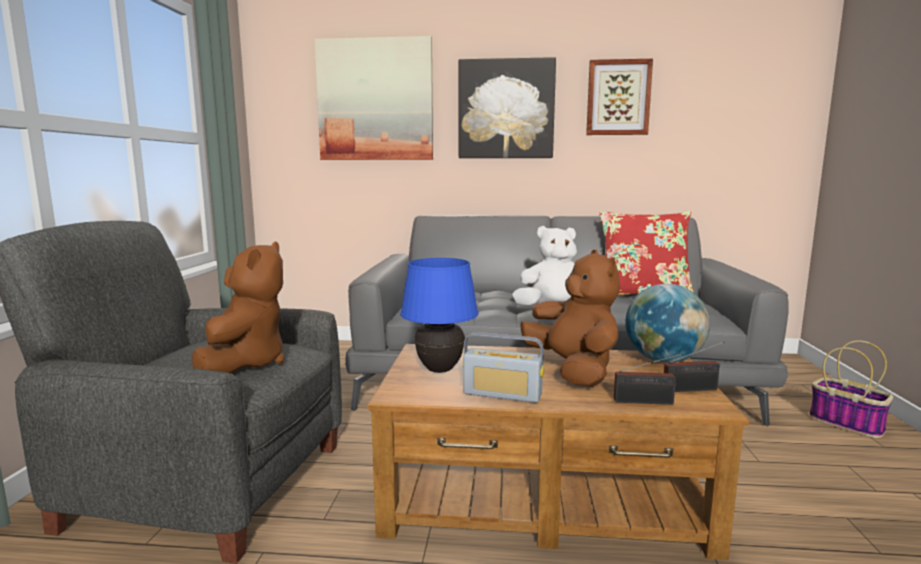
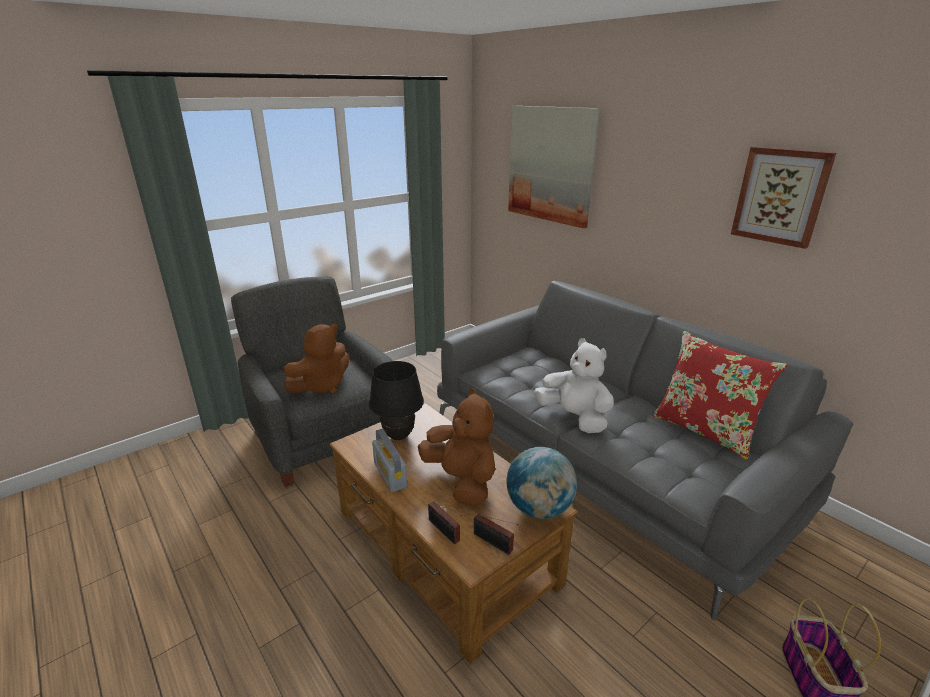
camera: 45 degrees right, 15 degrees up
blue table lamp [400,258,478,373] -> black table lamp [369,361,424,440]
picture [459,57,556,158] -> none
brown plush toy [520,250,620,387] -> brown plush toy turned 60 degrees counterclockwise [418,389,495,506]

